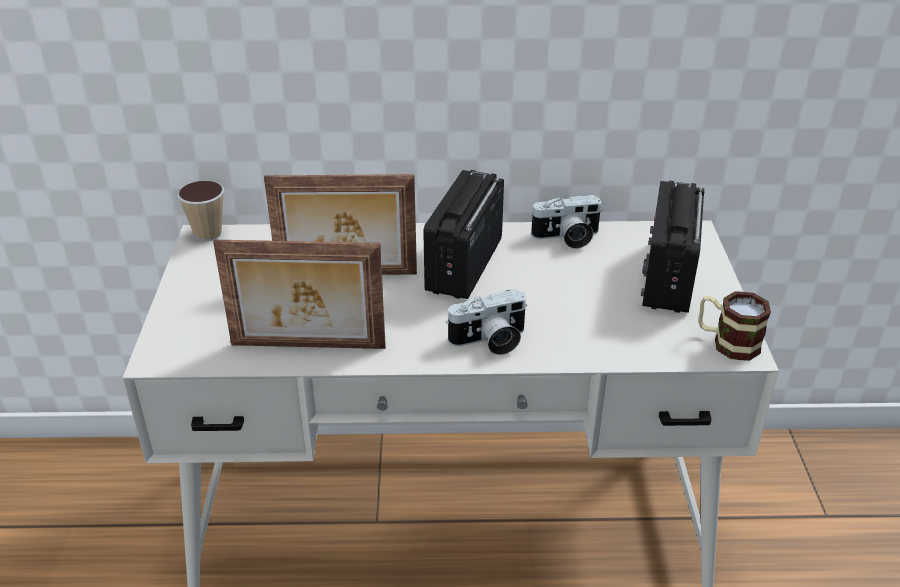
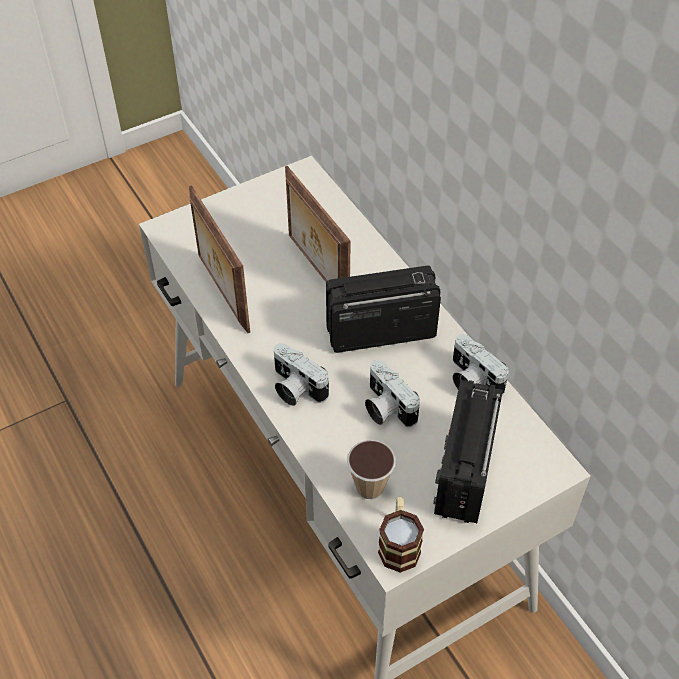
camera: 60 degrees right, 15 degrees up
cup [177,180,224,241] -> cup moved to [347,440,395,499]
radio [641,180,705,313] -> radio turned 60 degrees counterclockwise [433,380,503,523]
none -> camera [365,360,420,427]

